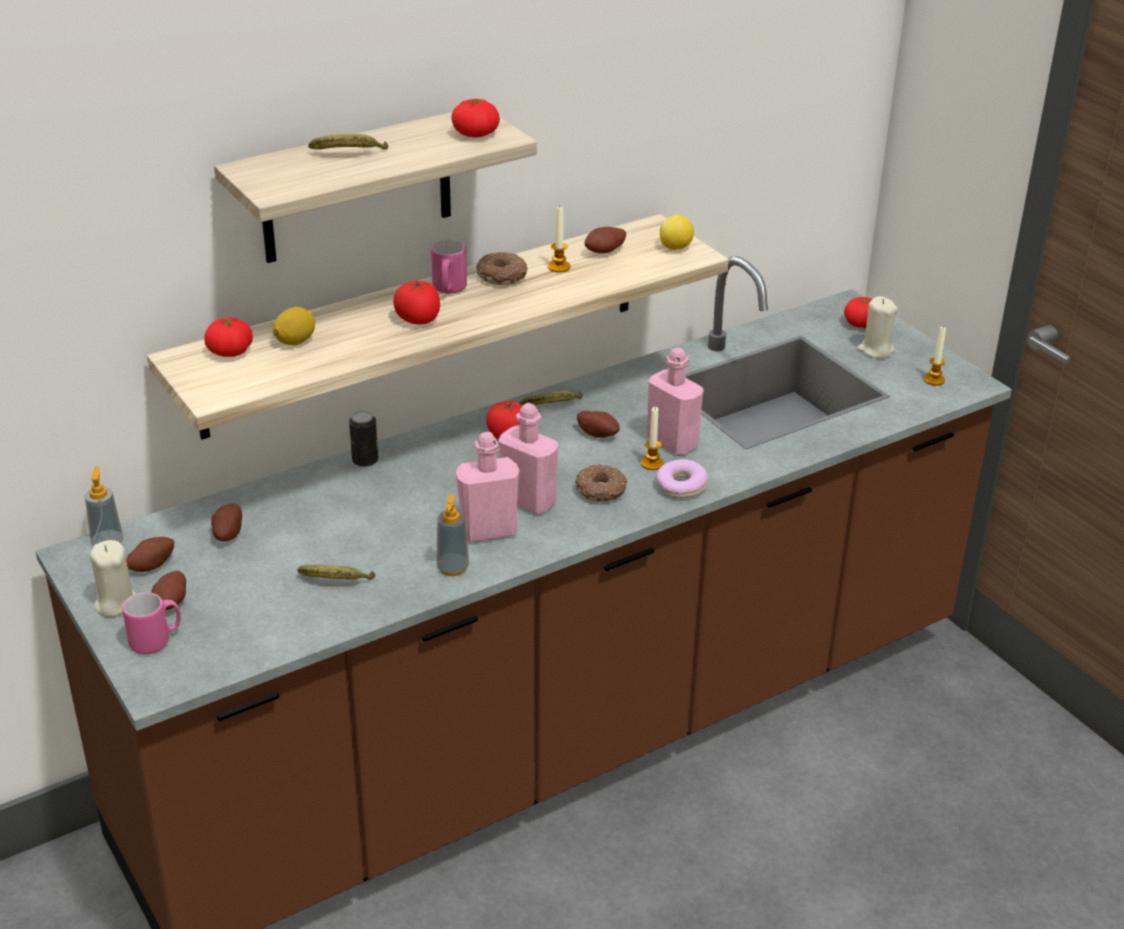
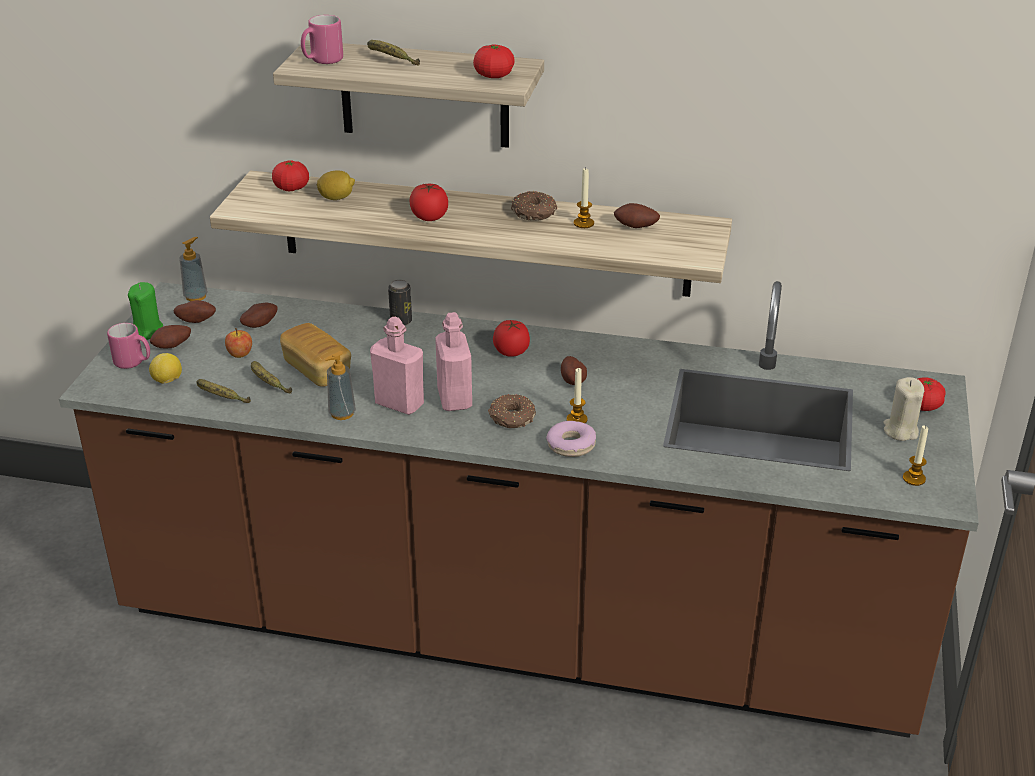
camera: 45 degrees right, 0 degrees up
beige candle [90,540,136,617] -> green candle [128,282,163,340]
pink mug [431,240,467,294] -> pink mug moved to [301,15,343,64]
banana [519,390,583,405] -> banana moved to [196,379,251,403]
pink bottle [647,348,703,456] -> none
lemon [660,215,694,250] -> lemon moved to [149,353,182,384]
none -> apple [225,328,252,358]
none -> bread [280,323,351,387]

